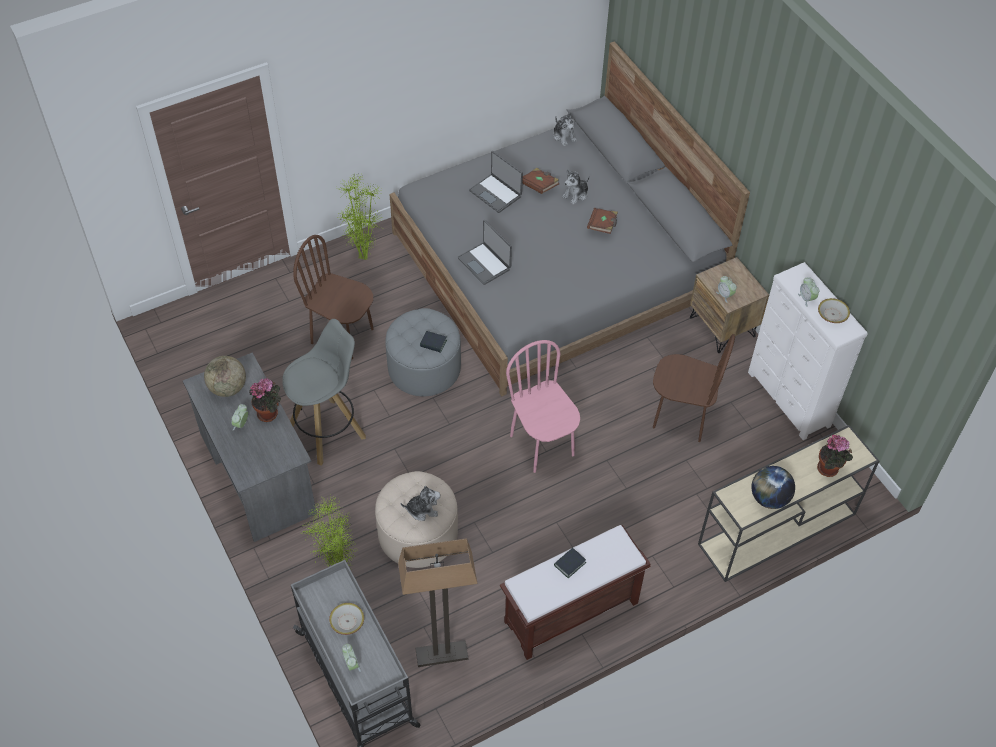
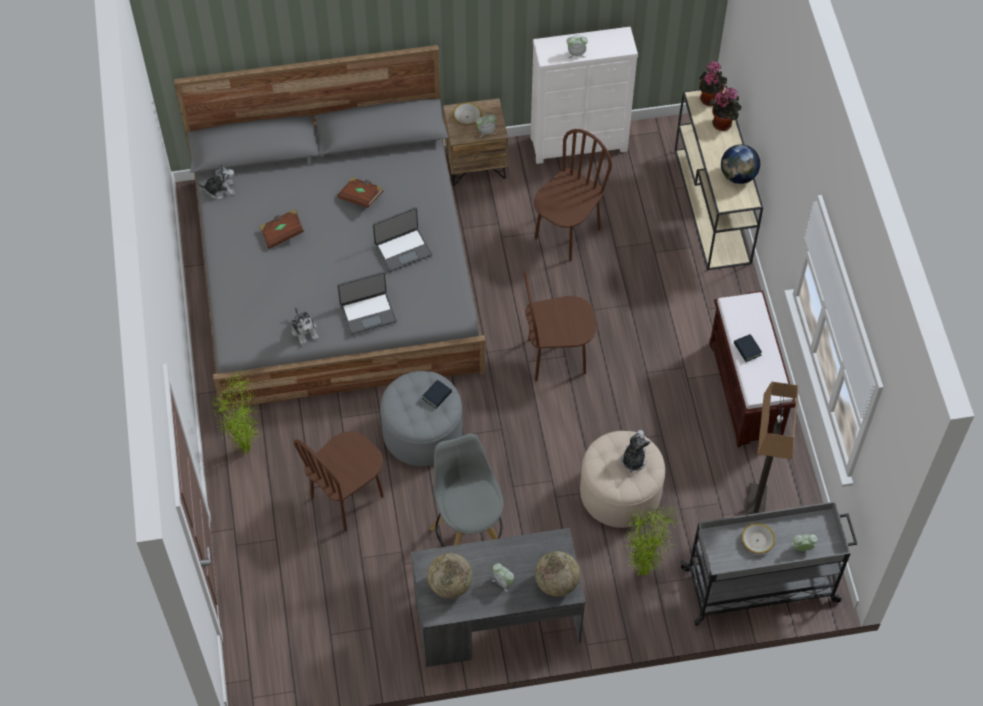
camera: 70 degrees left, 5 degrees up
potted plant [249,378,281,422] -> potted plant moved to [699,61,727,106]
laptop [469,151,523,213] -> laptop moved to [373,207,432,272]
pink chair [506,340,580,473] -> brown chair [524,272,597,381]
plush toy [562,169,590,205] -> plush toy moved to [291,307,318,345]
bowl [818,298,850,323] -> bowl moved to [453,102,482,126]
none -> globe [535,551,580,597]

